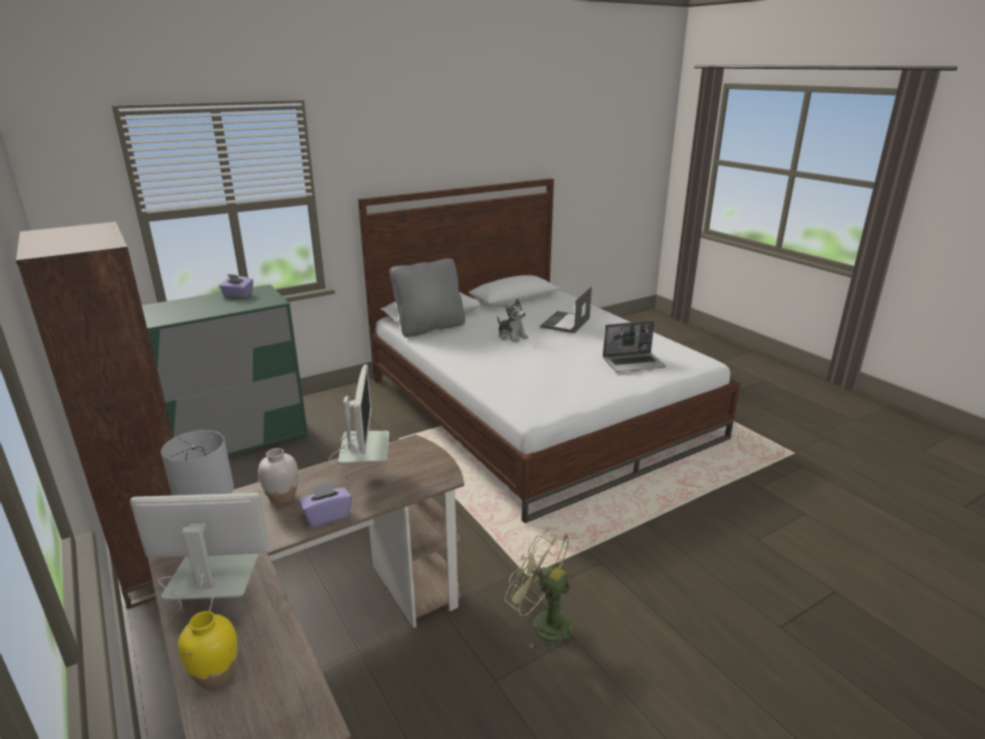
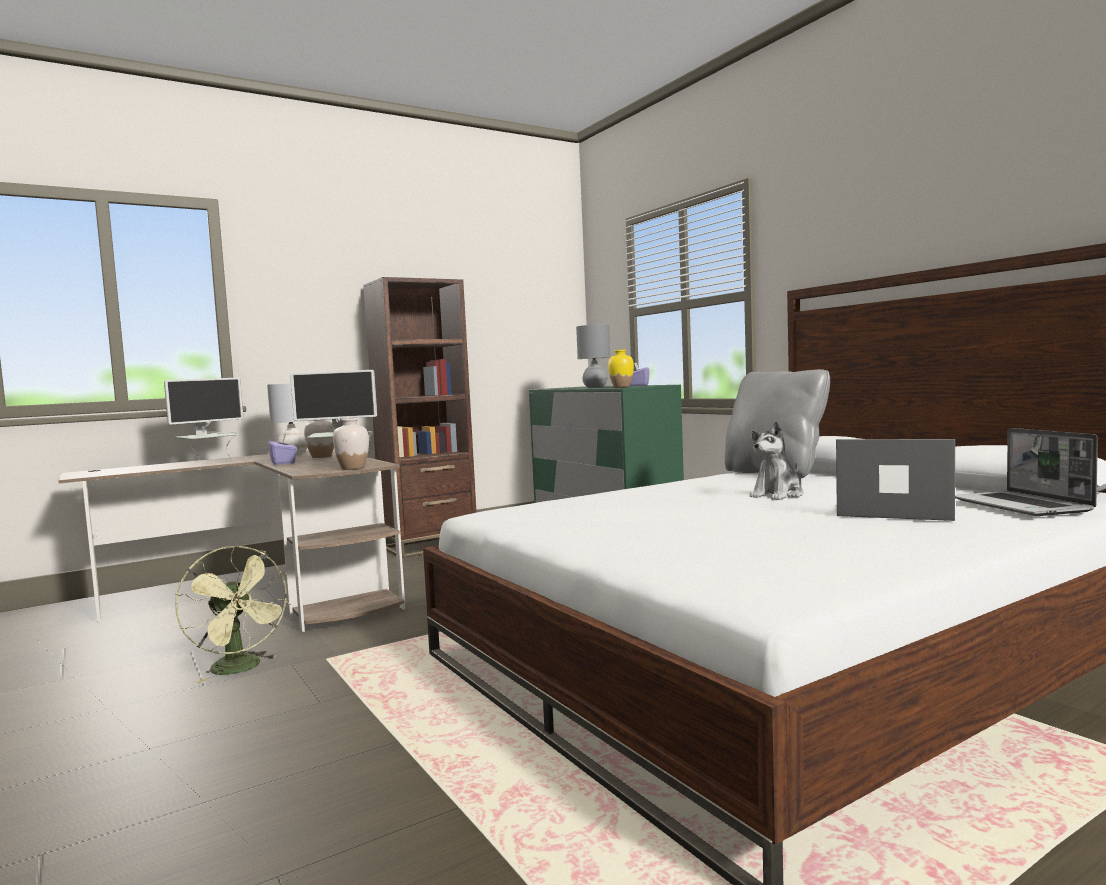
camera: 90 degrees right, 20 degrees down
monitor [130,493,270,611] -> monitor turned 45 degrees clockwise [164,378,244,460]
yellow vase [178,611,237,689] -> yellow vase moved to [608,350,634,387]
green fan [505,527,576,654] -> green fan turned 105 degrees clockwise [175,546,291,683]
laptop [603,321,666,372] -> laptop moved to [955,428,1098,516]
none -> white vase [333,418,369,470]
none -> grey table lamp [576,325,610,388]

